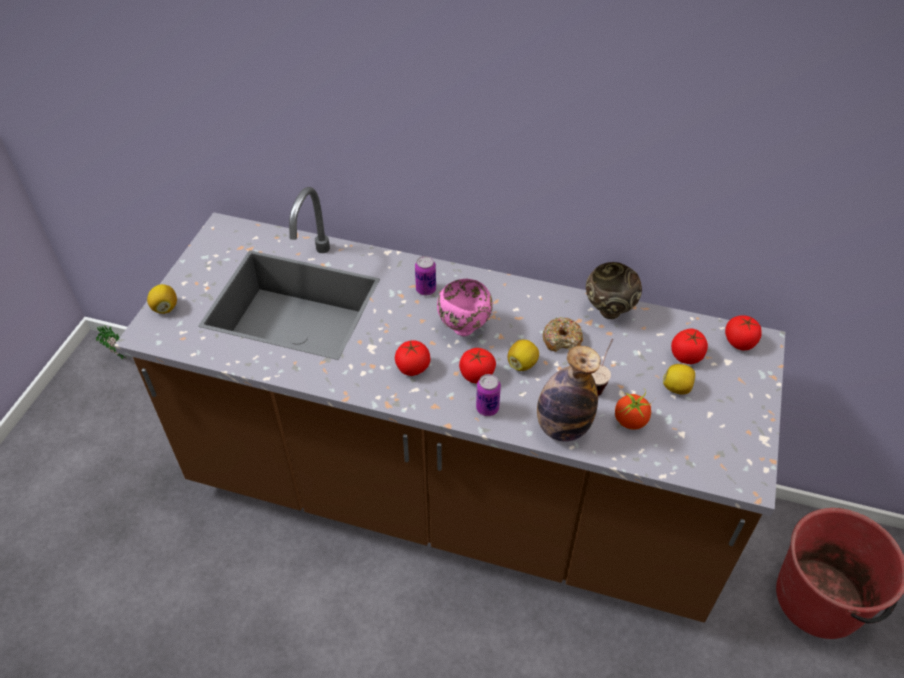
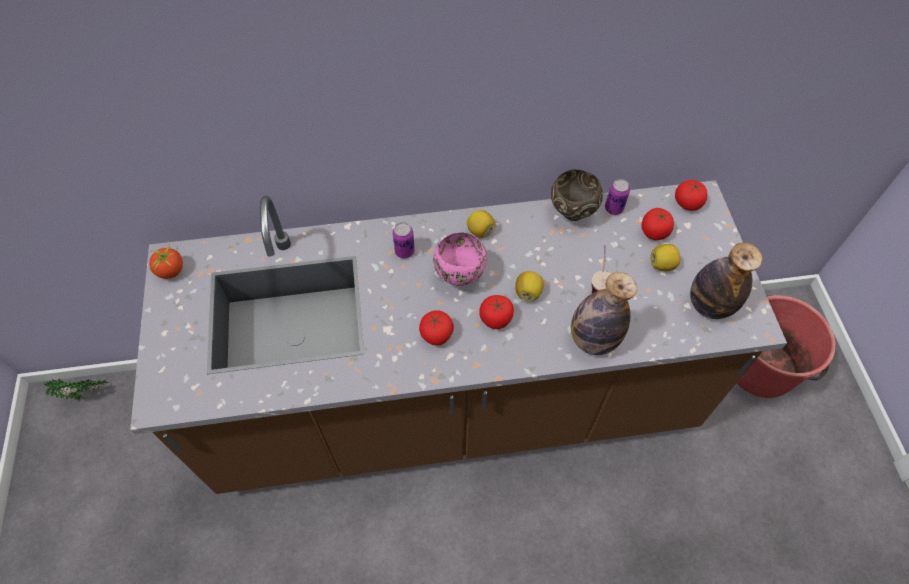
camera: 25 degrees left, 10 degrees up
lemon [147,284,177,314] -> lemon moved to [467,210,495,238]
can [476,374,501,416] -> can moved to [605,179,630,215]
donut [543,317,583,352] -> none
tomato [615,388,656,430] -> tomato moved to [149,241,183,279]
none -> bottle [690,242,762,319]

